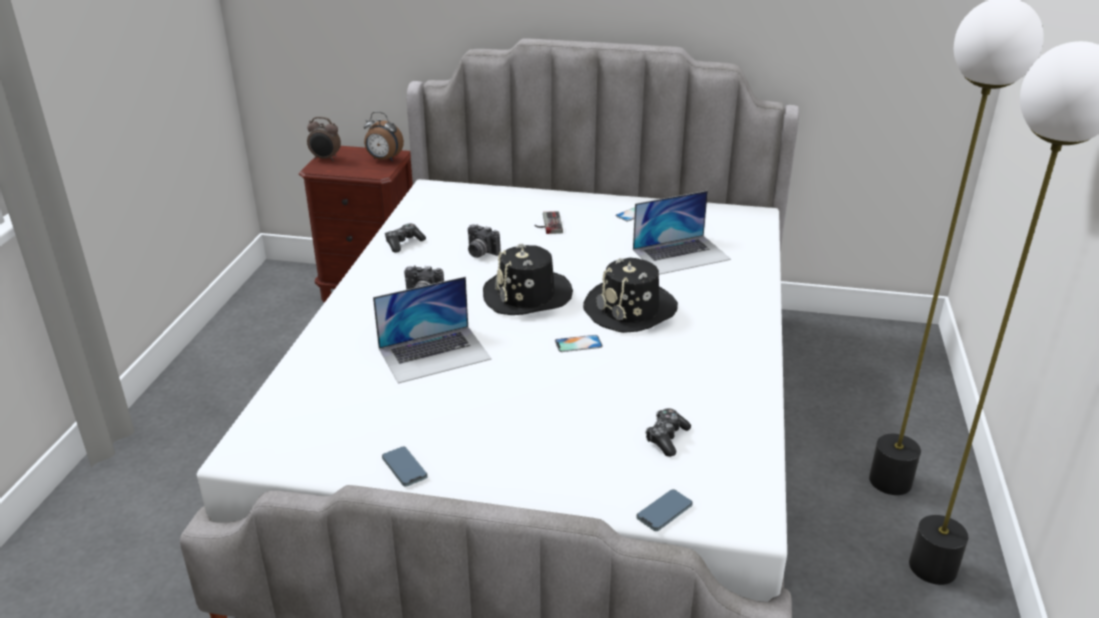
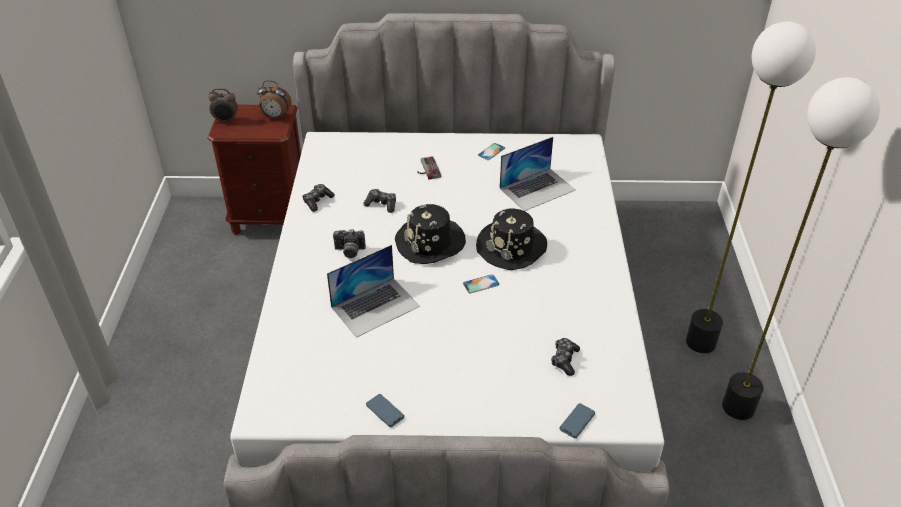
camera: 10 degrees left, 10 degrees up
camera [468,224,501,258] -> game controller [363,189,396,213]

